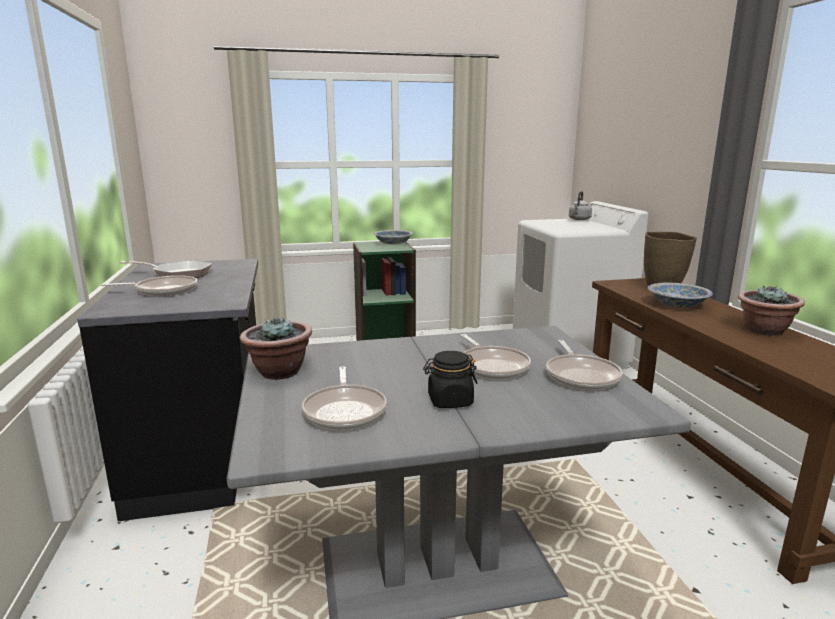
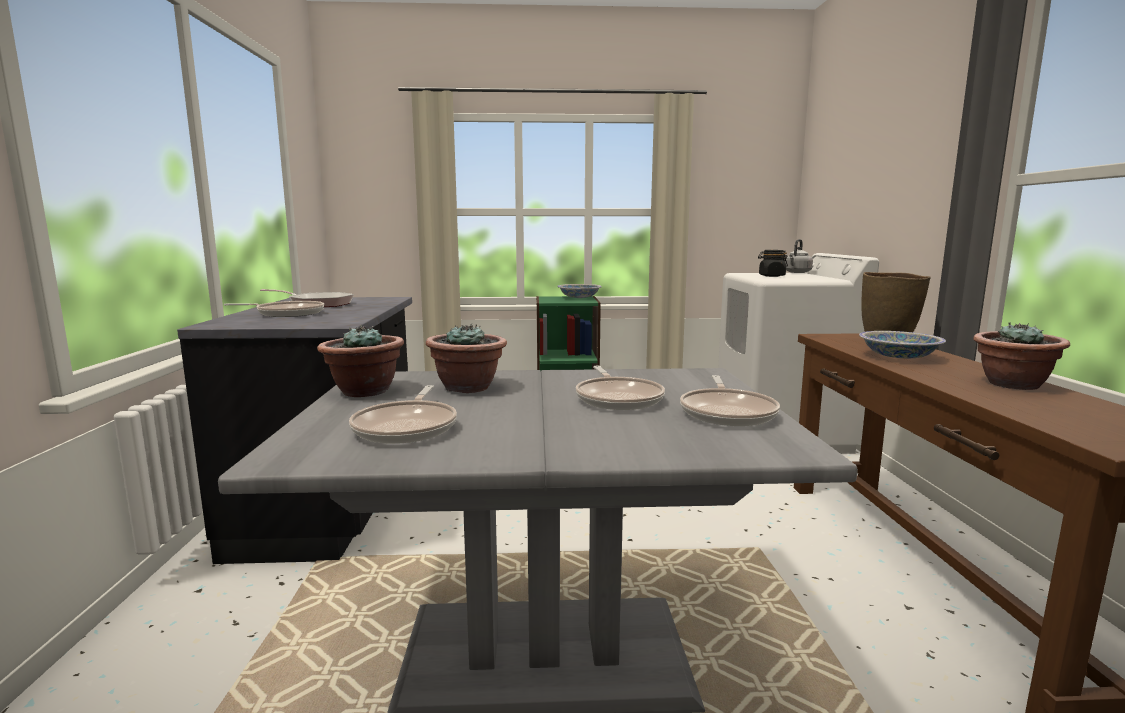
camera: 10 degrees right, 5 degrees down
black jar [423,351,478,408] -> black jar moved to [758,250,788,277]
none -> potted plant [426,323,507,393]

